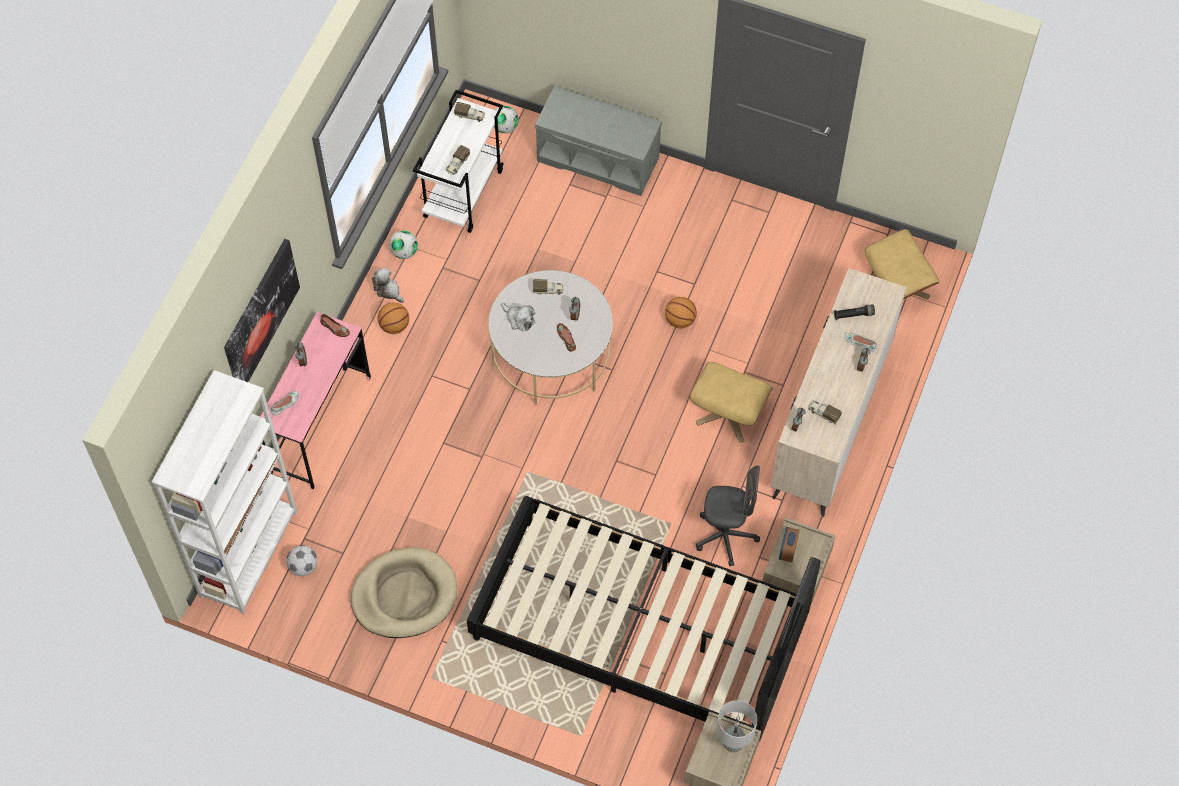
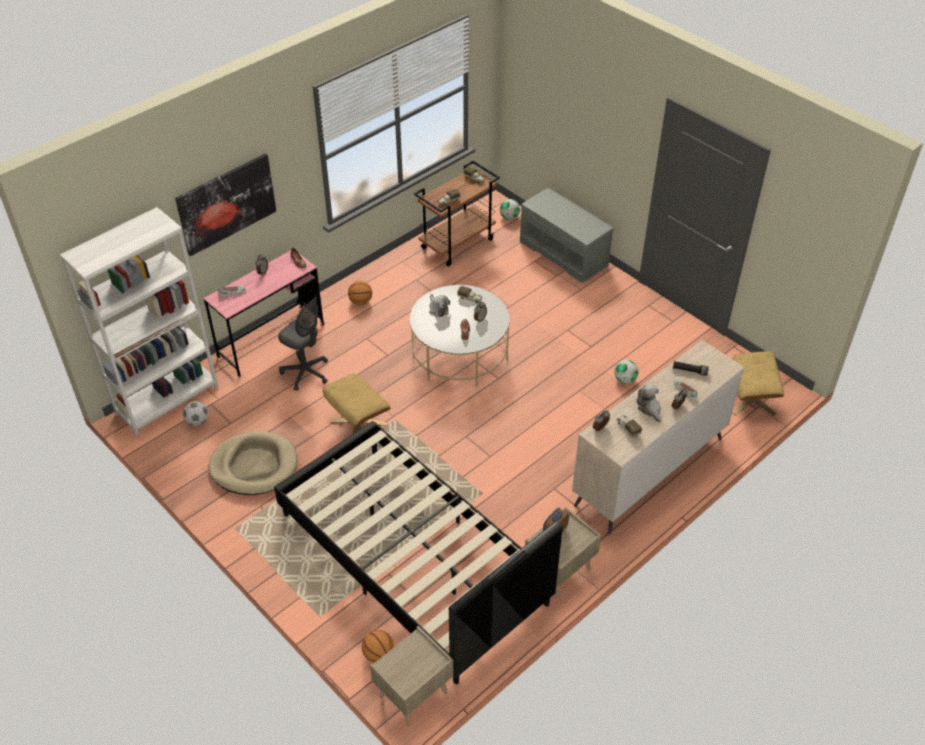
camera: 25 degrees right, 15 degrees down
plush toy [372,268,404,303] -> plush toy moved to [637,385,661,423]
football [389,230,418,259] -> football moved to [614,360,639,384]
white cart [413,90,504,233] -> brown cart [414,160,500,266]
basketball [665,297,697,328] -> basketball moved to [362,630,394,663]
beige ottoman [690,362,773,443] -> beige ottoman moved to [323,374,391,434]
grey office chair [696,466,760,566] -> grey office chair moved to [278,296,328,391]
grey table lamp [716,700,757,753] -> none

